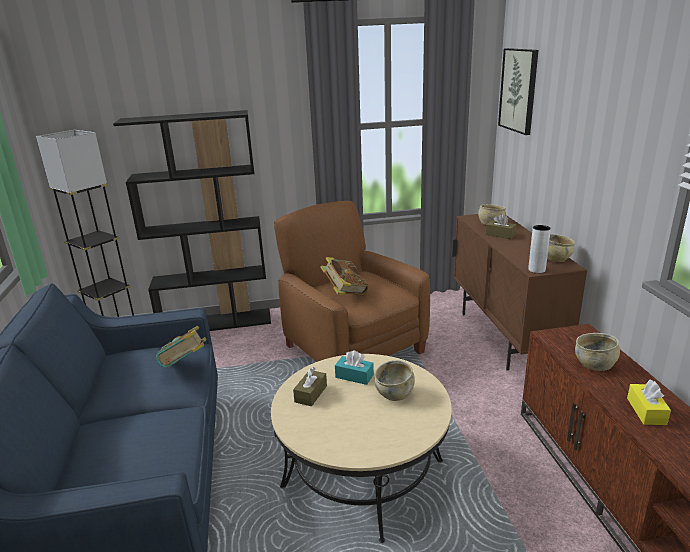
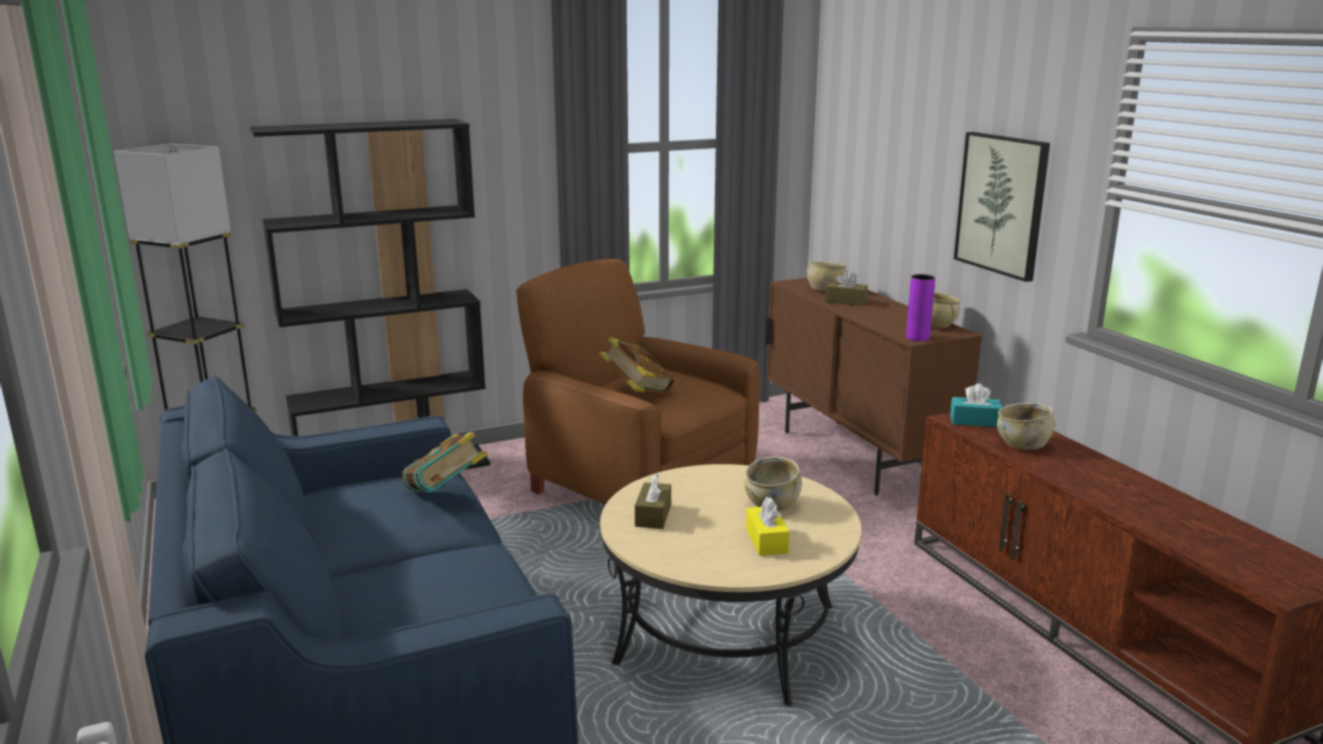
camera: 15 degrees left, 5 degrees down
turquoise tissue box [335,350,374,385] -> turquoise tissue box moved to [950,383,1002,427]
picture [498,48,538,135] -> picture moved to [954,132,1050,282]
grey vase [528,225,551,273] -> purple vase [906,274,935,341]
yellow tissue box [627,380,671,425] -> yellow tissue box moved to [746,497,790,556]

